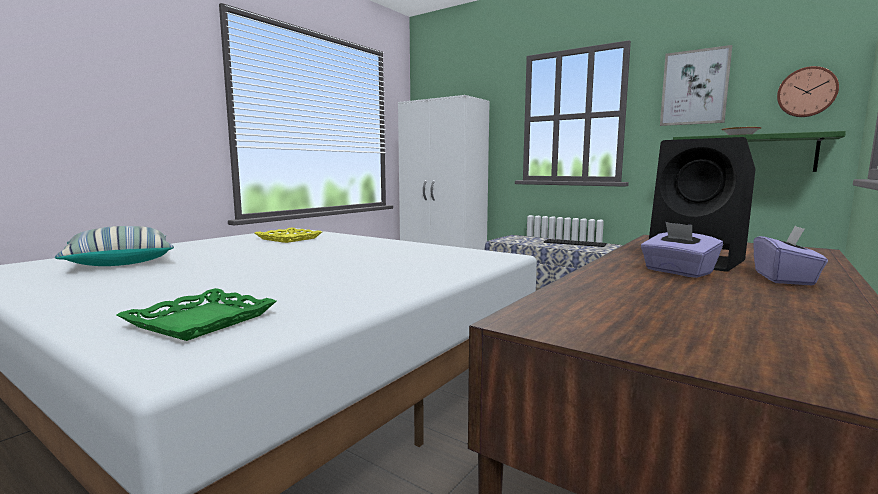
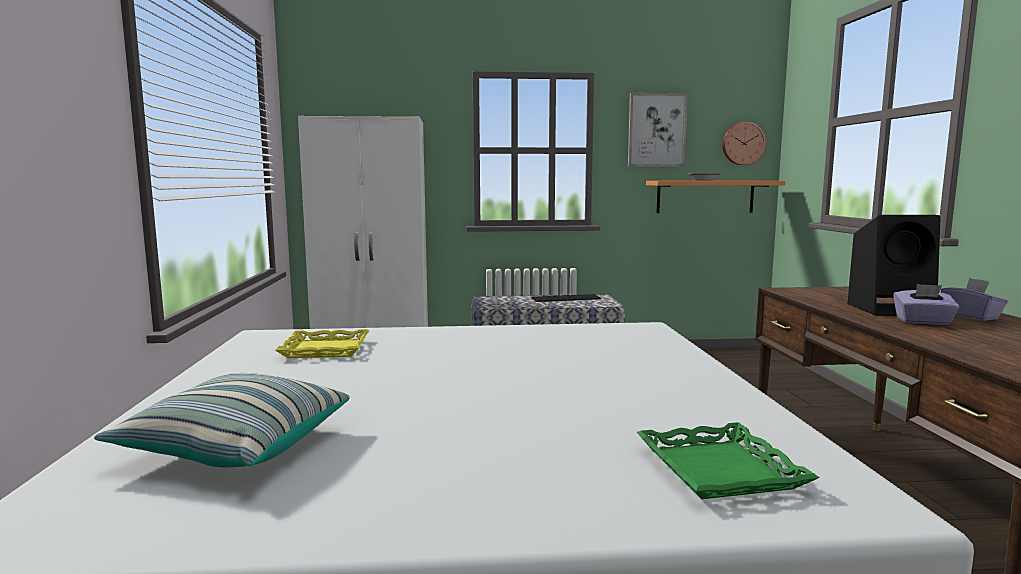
camera: 40 degrees left, 0 degrees up
green shelf [673,131,846,172] -> orange shelf [646,181,785,213]

